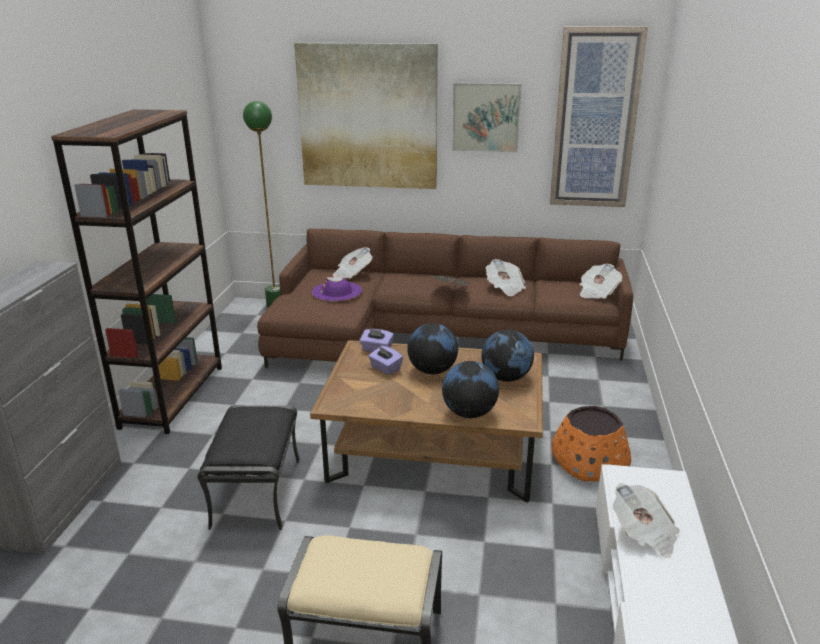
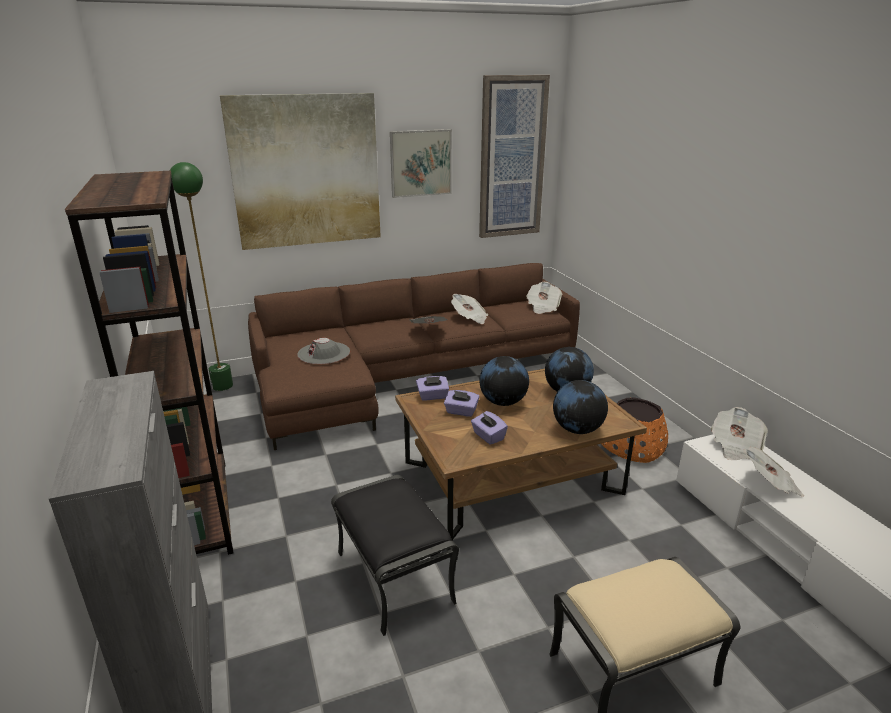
camera: 30 degrees left, 0 degrees up
purple hat [312,277,362,301] -> grey hat [297,338,350,364]
newspaper [333,247,372,279] -> newspaper moved to [711,407,768,460]
none -> purple tissue box [471,411,508,445]

